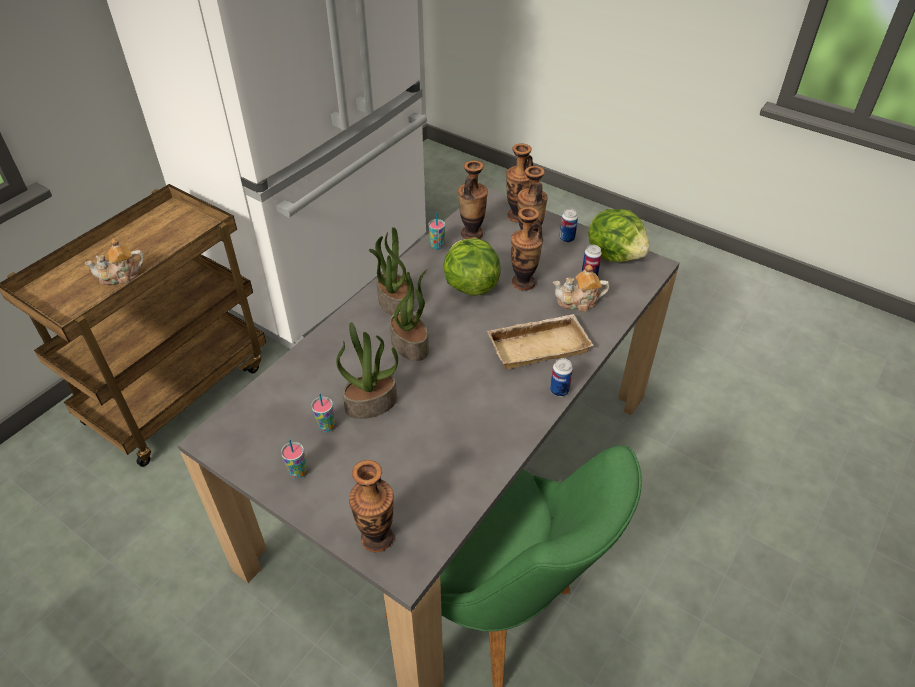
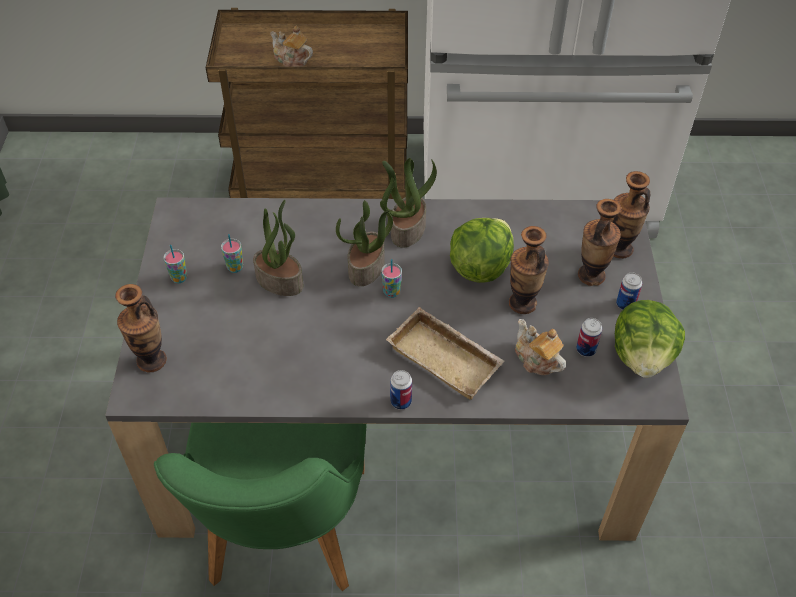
camera: 55 degrees right, 5 degrees up
cup [428,213,445,249] -> cup moved to [381,259,402,298]
vase [458,161,488,239] -> none

